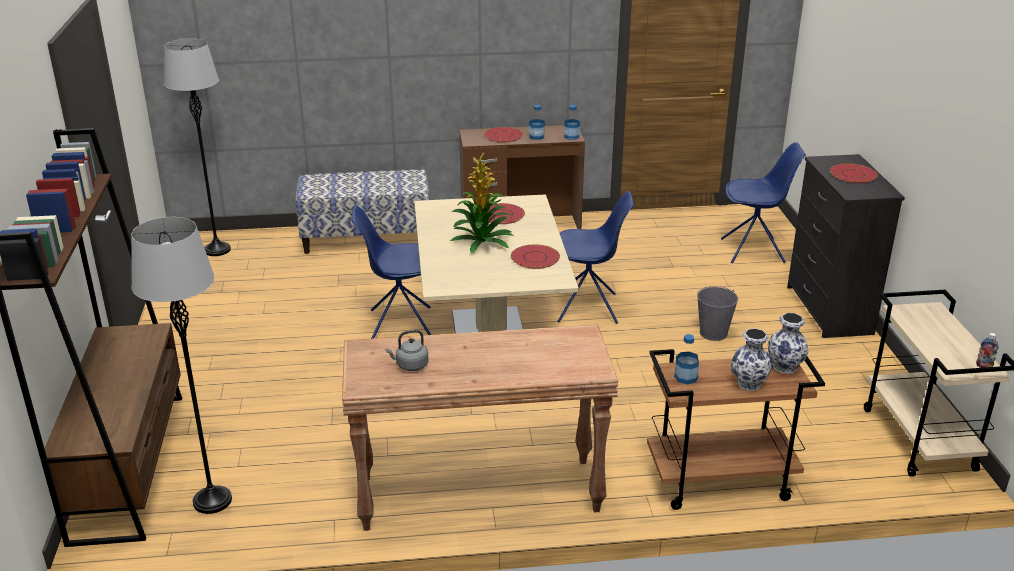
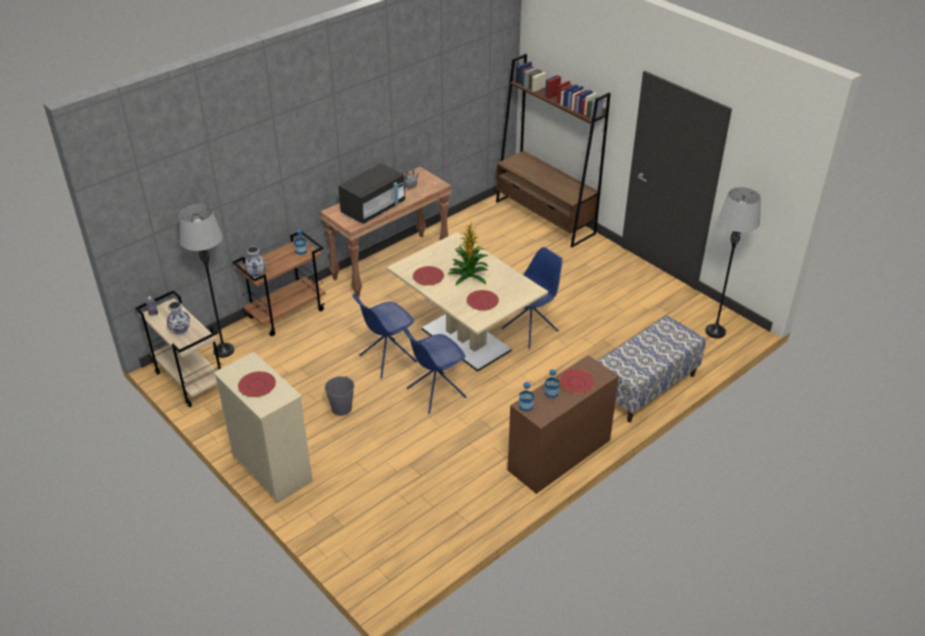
camera: 145 degrees right, 10 degrees up
grey floor lamp [131,217,232,514] -> grey floor lamp moved to [179,204,234,358]
blue chair [721,142,806,263] -> blue chair moved to [353,293,417,378]
vase [731,328,773,391] -> vase moved to [167,302,190,336]
black dresser [787,154,905,338] -> beige dresser [213,352,313,503]
none -> black microwave [338,163,405,224]

